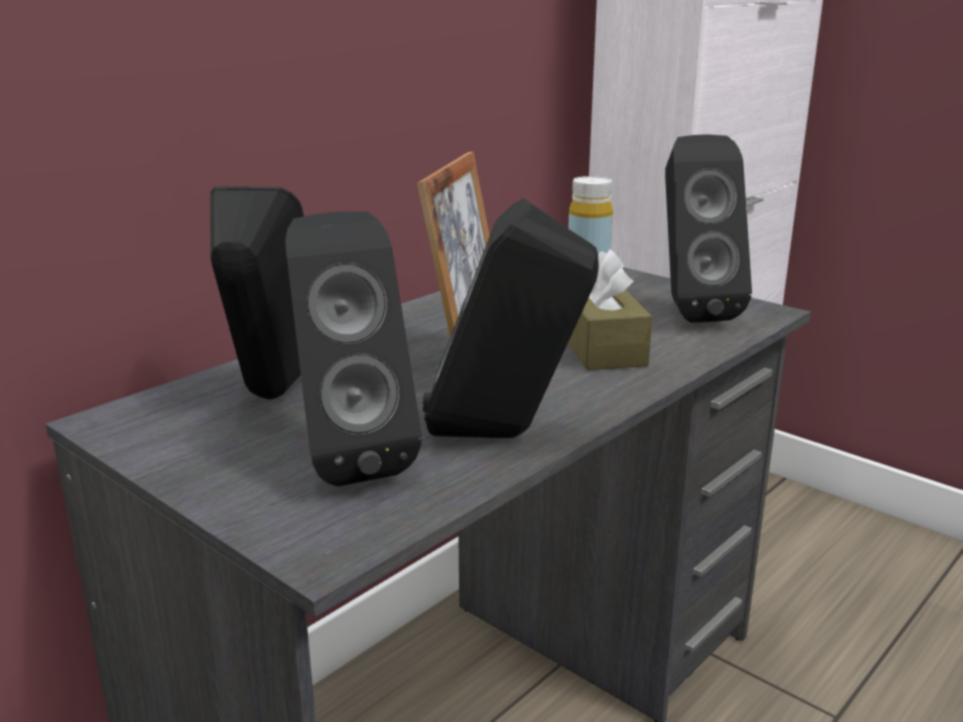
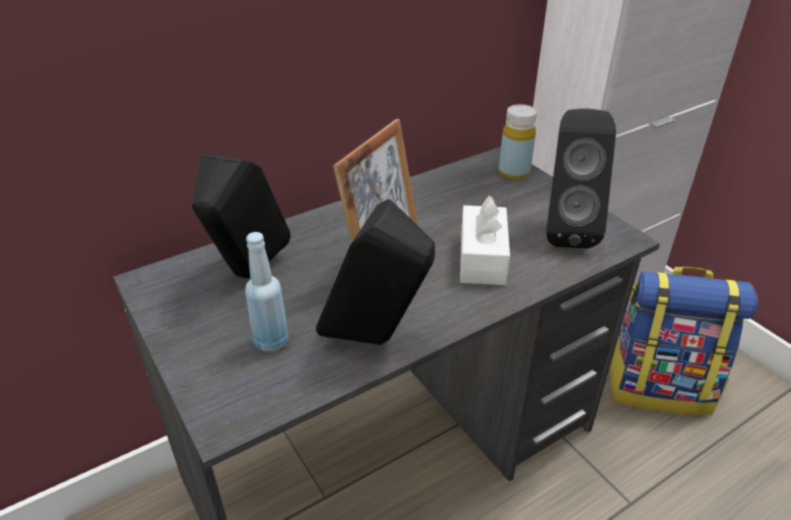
camera: 15 degrees right, 15 degrees up
black speaker [285,211,422,486] -> blue bottle [245,232,289,352]
brown tissue box [568,249,652,370] -> white tissue box [460,196,510,285]
none -> backpack [610,267,758,415]

